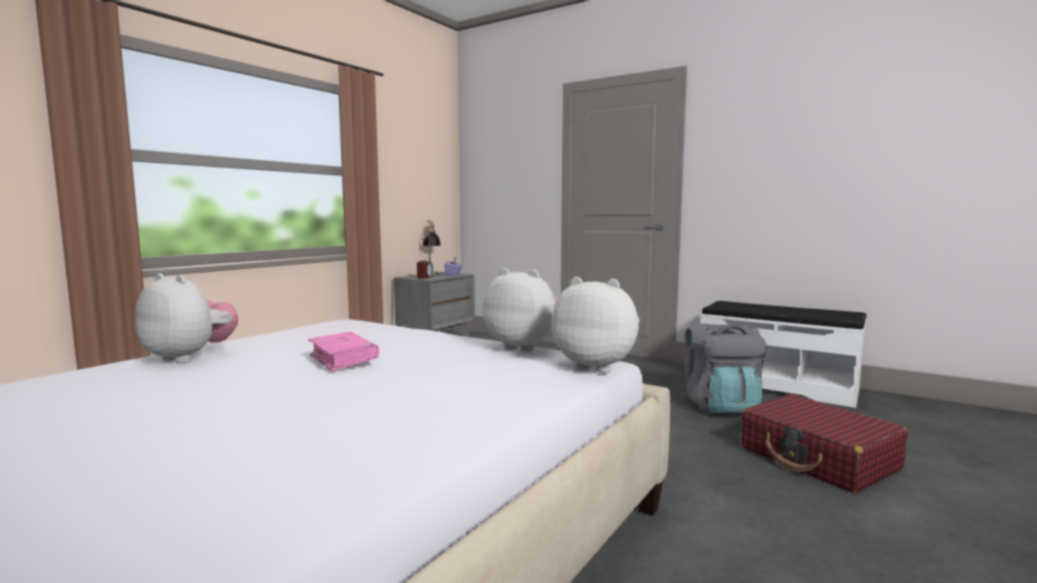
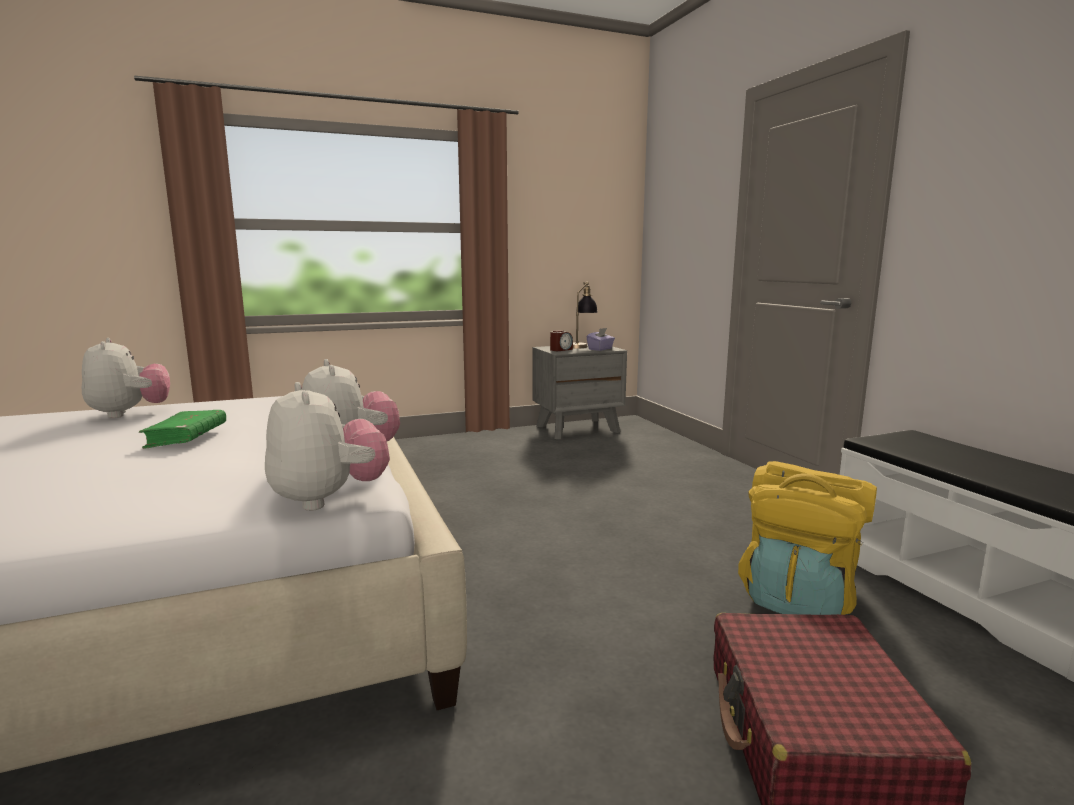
camera: 35 degrees right, 5 degrees up
pink book [308,332,379,372] -> green book [139,410,226,449]
grey backpack [685,323,767,413] -> yellow backpack [738,461,877,615]

